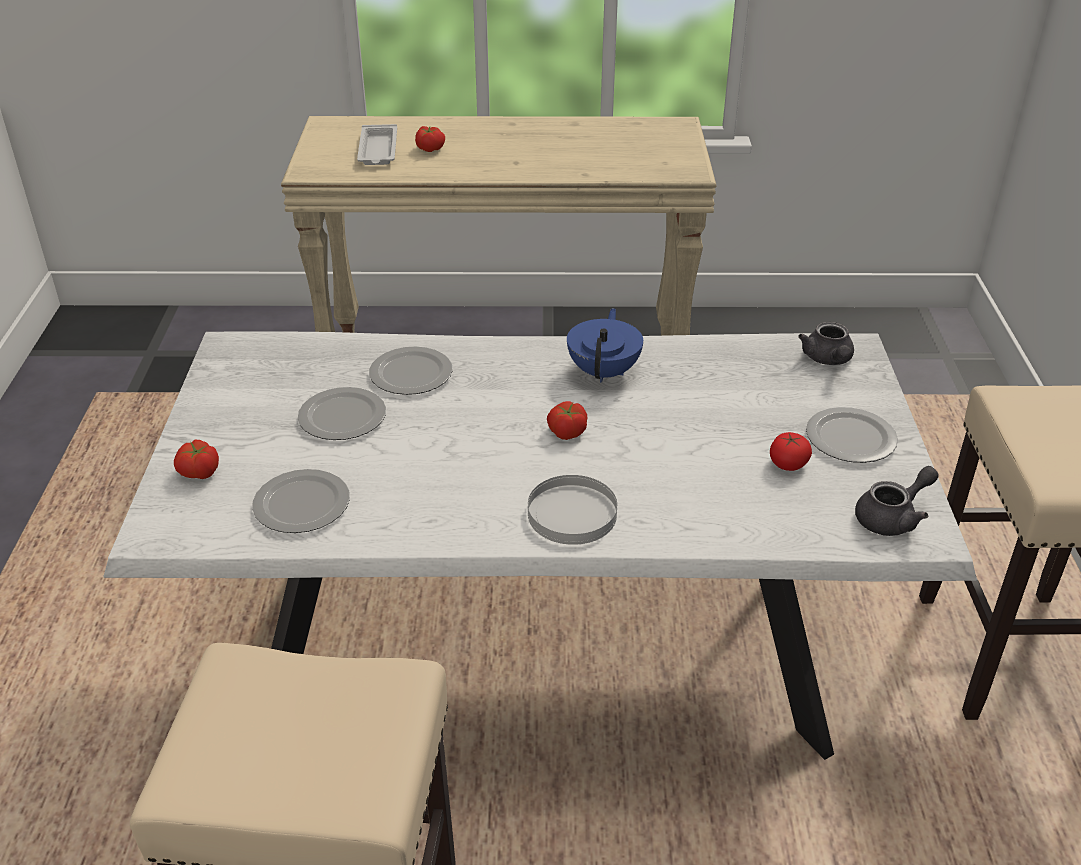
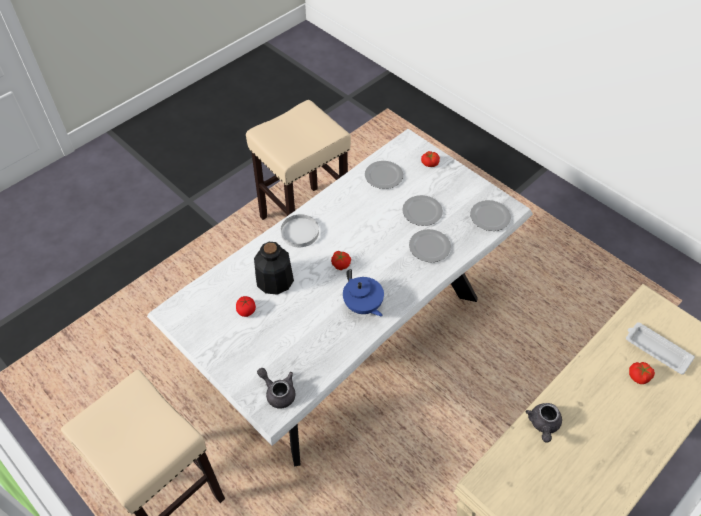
camera: 135 degrees right, 15 degrees up
plate [806,407,898,463] -> plate moved to [470,200,511,231]
grey teapot [855,466,939,536] -> grey teapot moved to [525,403,562,443]
none -> bottle [254,242,294,295]

